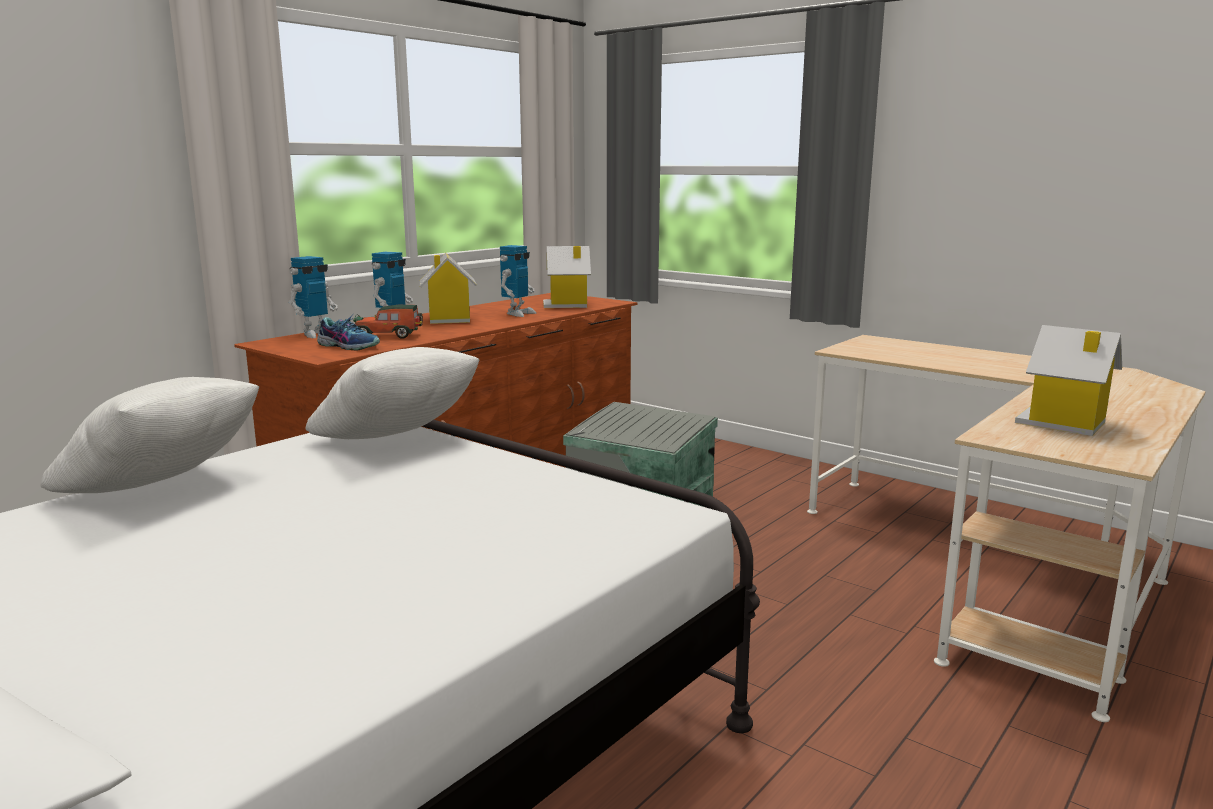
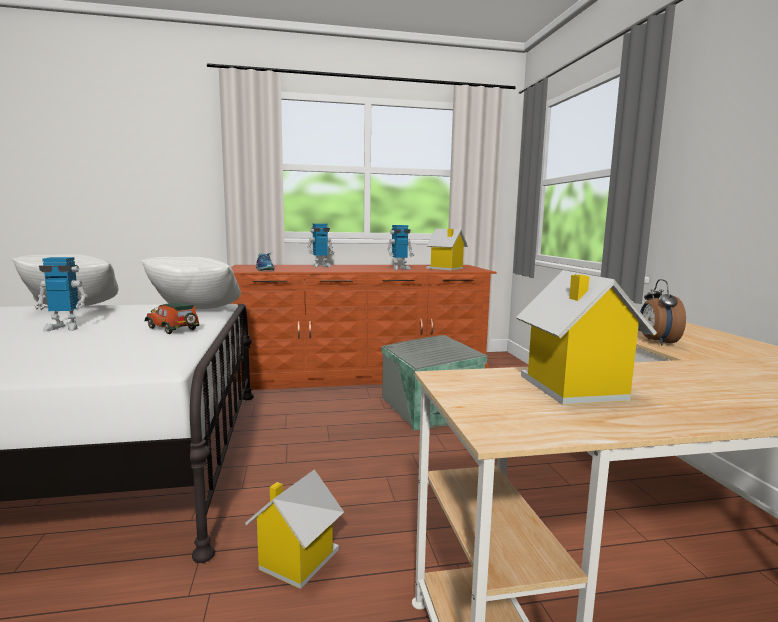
camera: 40 degrees right, 5 degrees down
toy robot [289,256,338,338] -> toy robot moved to [35,257,88,332]
toy car [353,305,423,338] -> toy car moved to [145,303,199,334]
toy house [420,253,477,324] -> toy house moved to [245,469,344,589]
none -> alarm clock [640,279,686,345]

